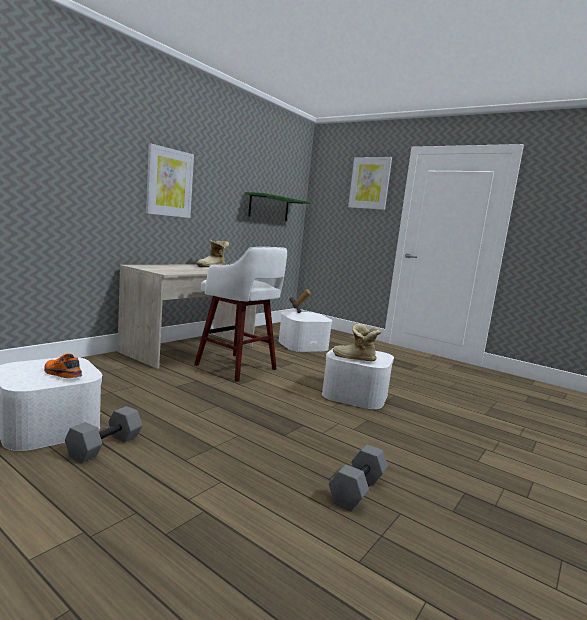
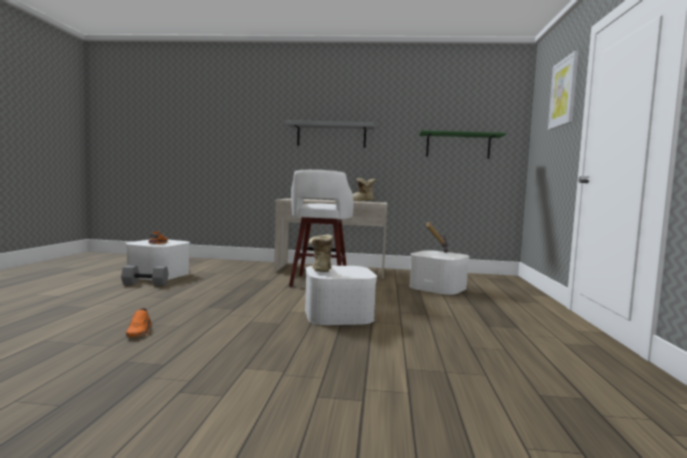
camera: 60 degrees right, 5 degrees down
picture [146,144,194,218] -> grey shelf [285,120,375,148]
grey dumbbell [329,445,388,510] -> orange shoe [126,308,152,337]

